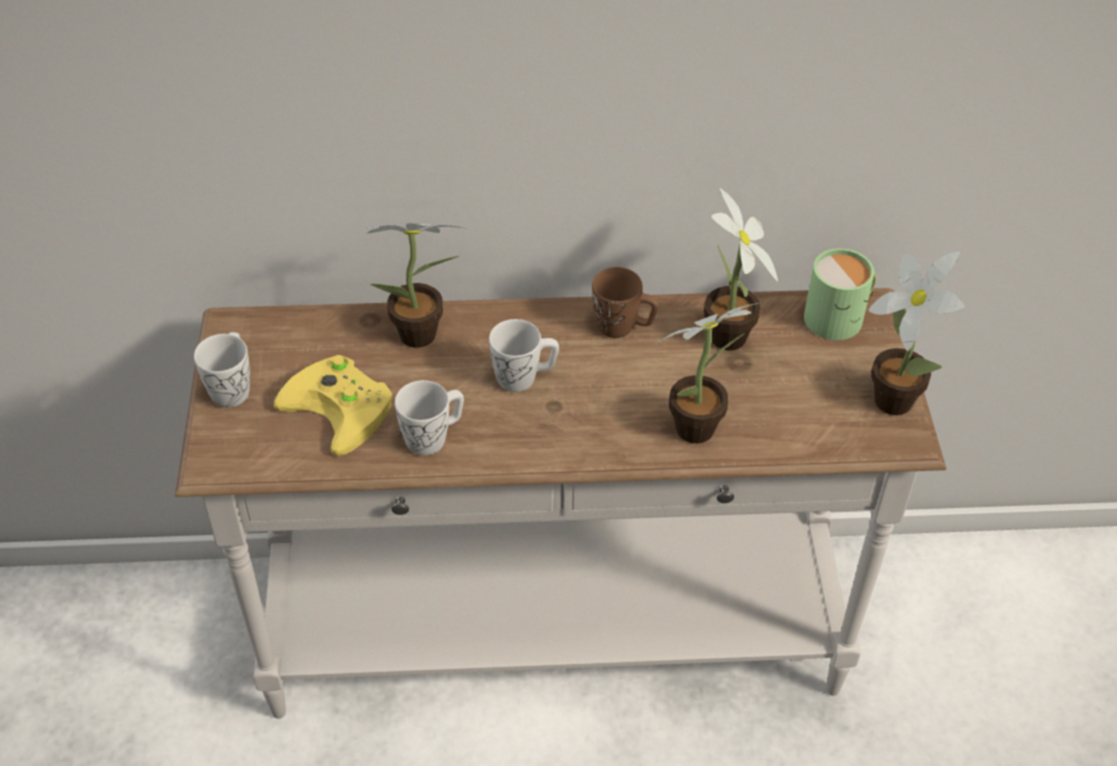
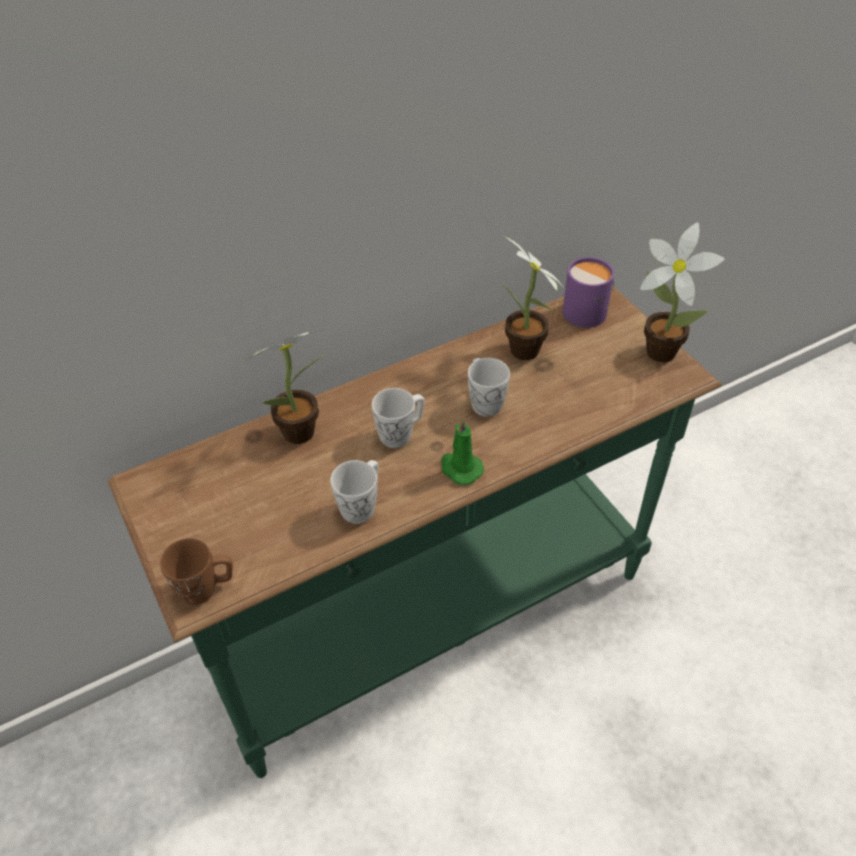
camera: 25 degrees left, 0 degrees up
white console table [175,288,946,719] -> green console table [108,285,722,778]
white mug [194,332,250,408] -> white mug moved to [468,358,510,417]
yellow game controller [274,355,392,456] -> none
brown mug [592,267,659,338] -> brown mug moved to [160,538,233,605]
potted plant [654,303,758,443] -> none
green mug [804,248,877,340] -> purple mug [562,257,614,328]
none -> green candle [441,418,484,485]

